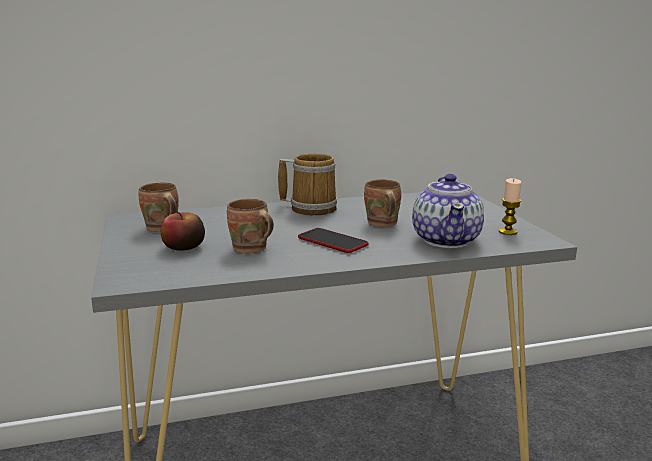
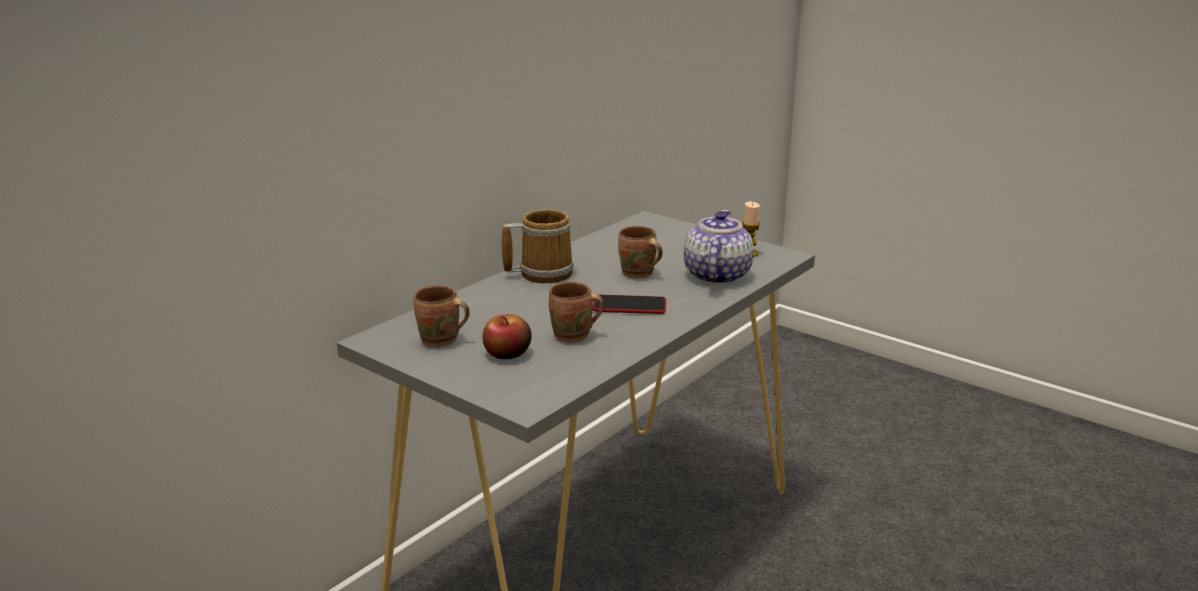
camera: 35 degrees left, 5 degrees up
teapot [412,174,484,248] -> teapot turned 135 degrees counterclockwise [684,210,754,285]

